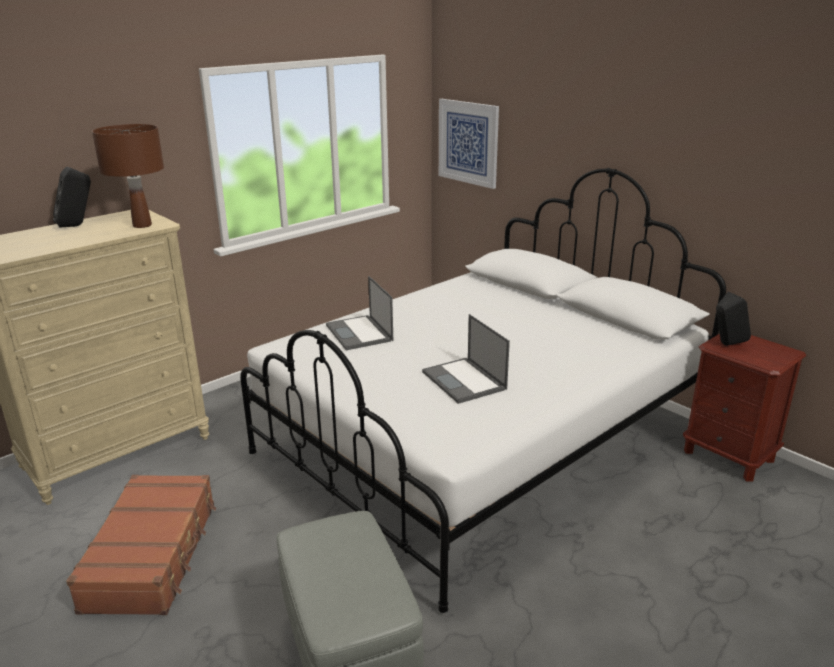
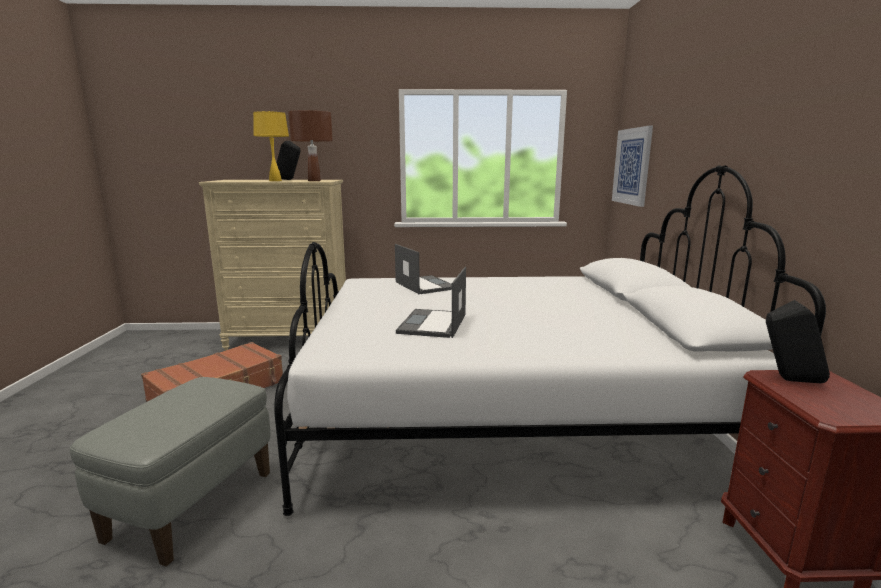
camera: 40 degrees right, 10 degrees down
laptop [326,276,393,350] -> laptop turned 135 degrees clockwise [395,244,452,294]
none -> yellow table lamp [253,111,289,181]

